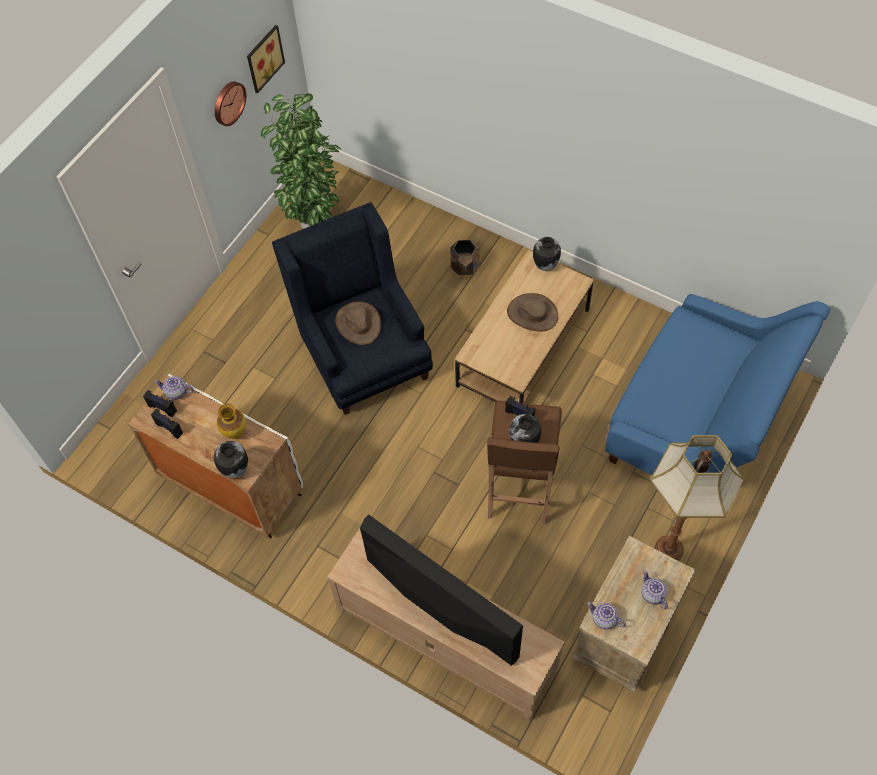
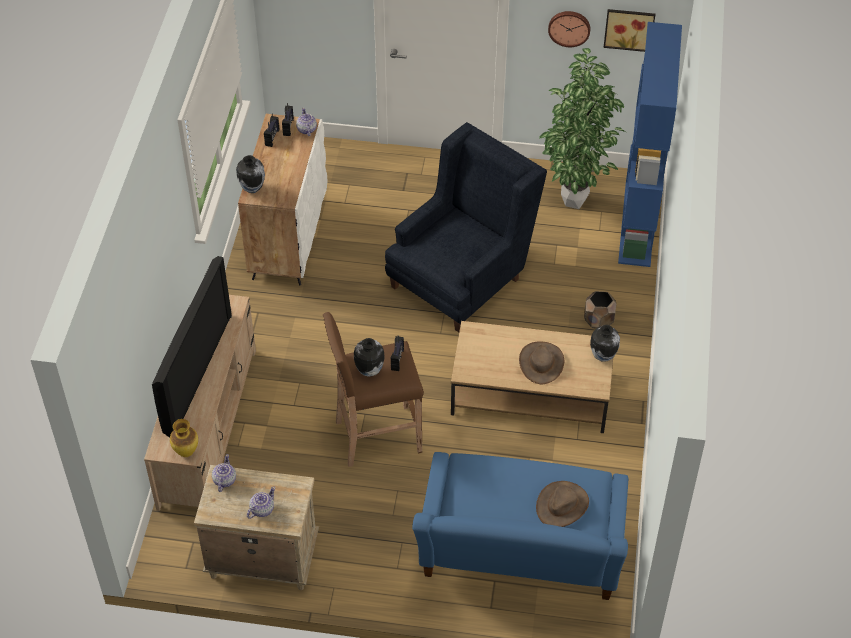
camera: 65 degrees right, 10 degrees down
vase [217,404,246,439] -> vase moved to [170,419,198,457]
brown hat [335,302,381,345] -> brown hat moved to [536,481,589,527]
floor lamp [650,435,744,561] -> none
none -> blue bookcase [618,22,682,267]

